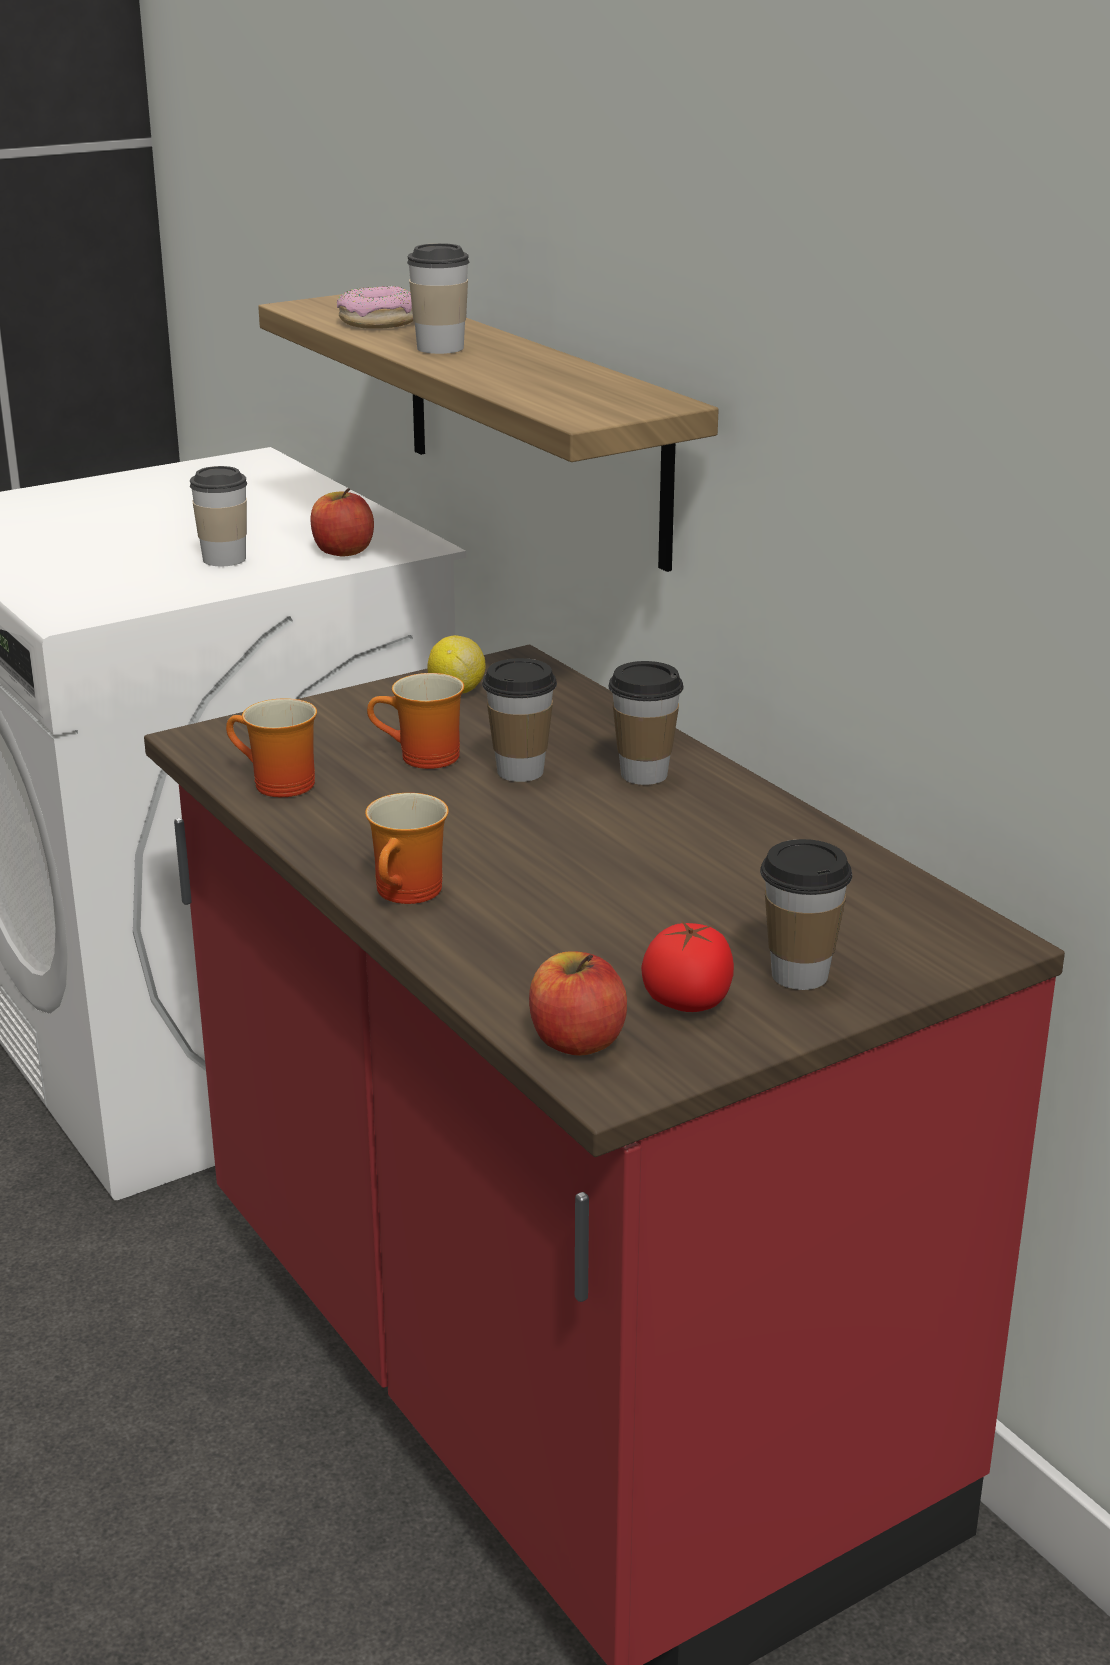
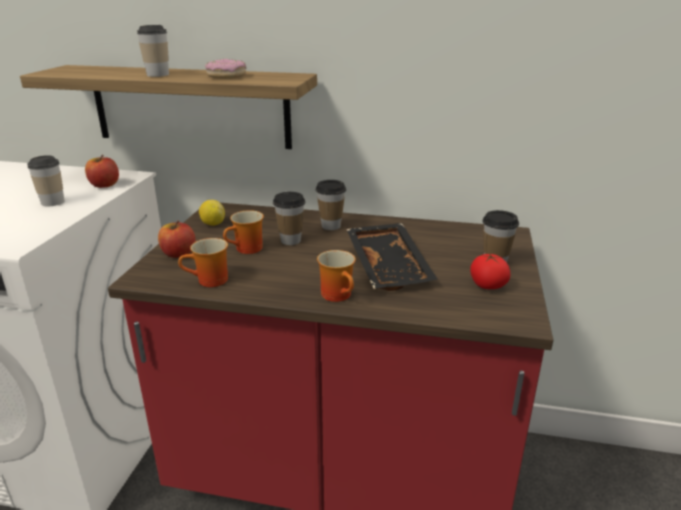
camera: 45 degrees left, 0 degrees up
donut [337,286,413,329] -> donut moved to [205,59,246,79]
apple [529,951,627,1056] -> apple moved to [158,220,196,258]
none -> black tray [347,223,438,291]

